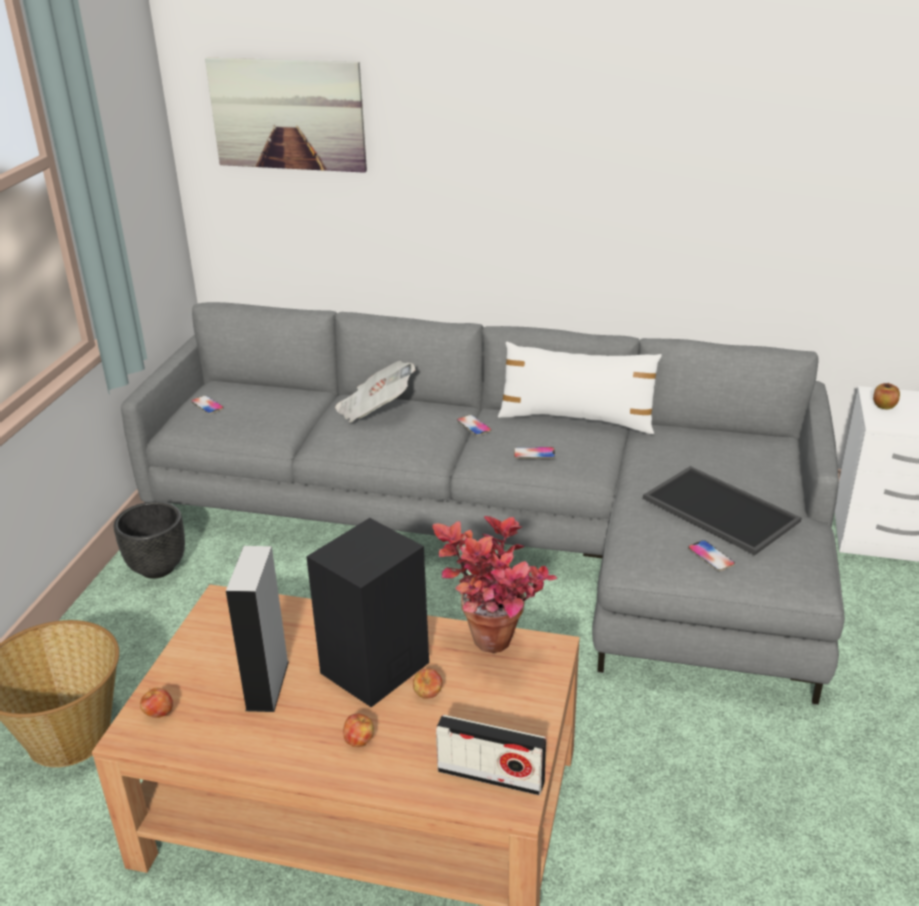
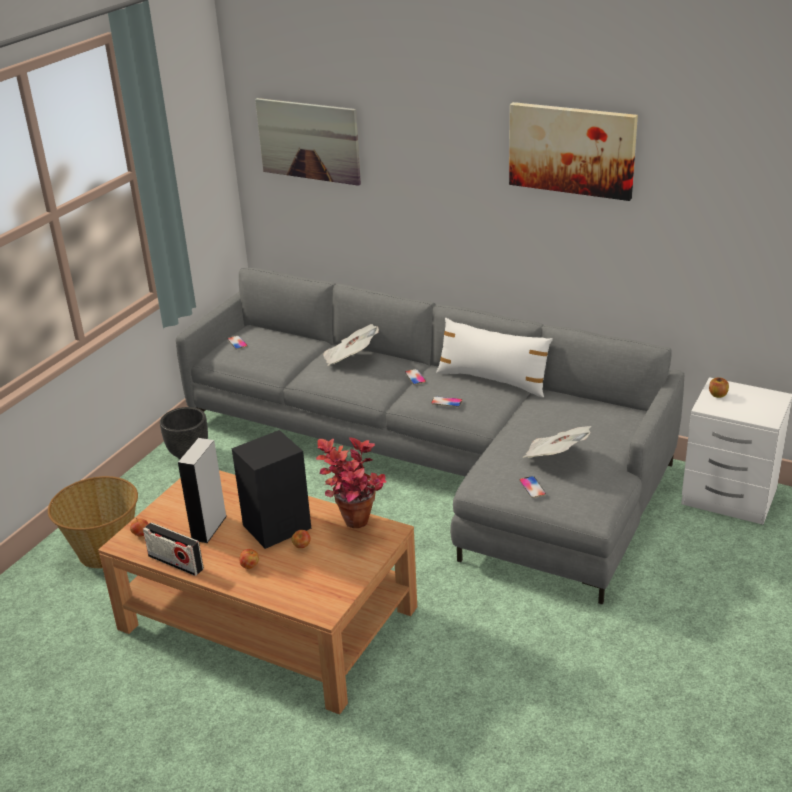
camera: 15 degrees right, 0 degrees up
radio [436,715,546,795] -> radio moved to [143,522,204,576]
tray [643,466,801,555] -> newspaper [523,426,592,458]
none -> picture [509,102,638,201]

